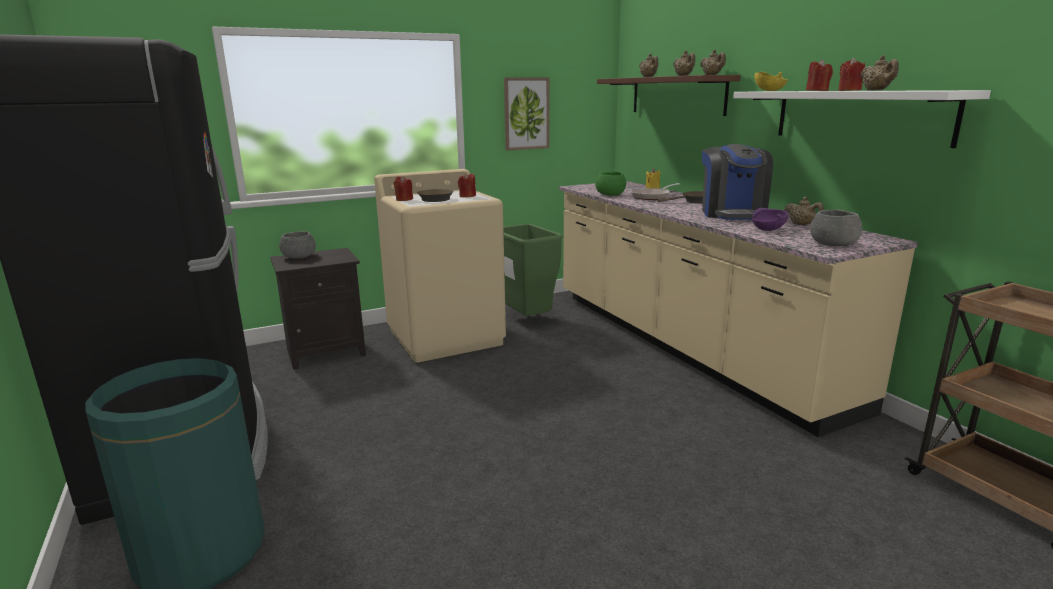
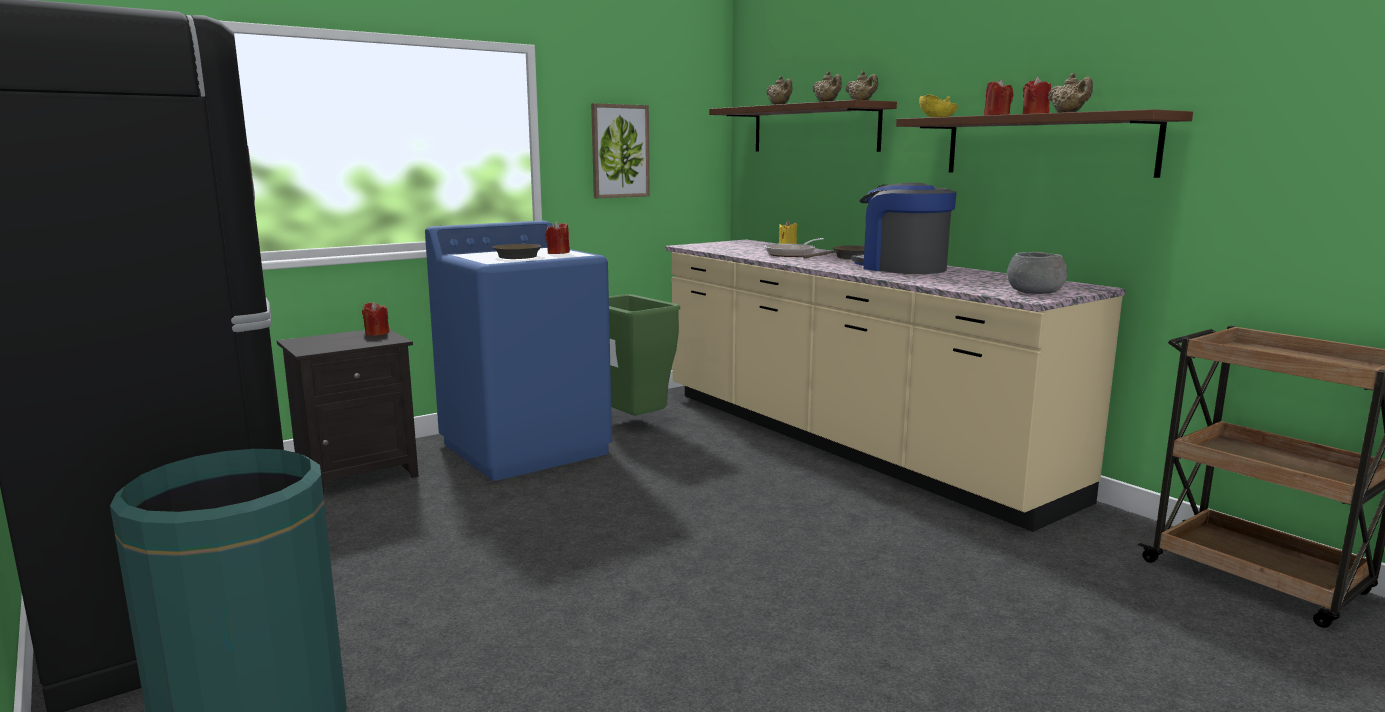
camera: 10 degrees left, 5 degrees down
grey bowl [279,231,316,259] -> none
beige washing machine [374,169,506,363] -> blue washing machine [425,221,612,481]
red candle [394,175,413,201] -> red candle moved to [362,301,390,336]
green bowl [595,172,626,196] -> none
coffee machine [702,144,773,220] -> coffee machine turned 150 degrees clockwise [851,183,957,274]
white shelf [733,90,991,148] -> brown shelf [896,109,1193,178]
purple bowl [752,208,788,231] -> none
beige teapot [784,197,824,225] -> none

